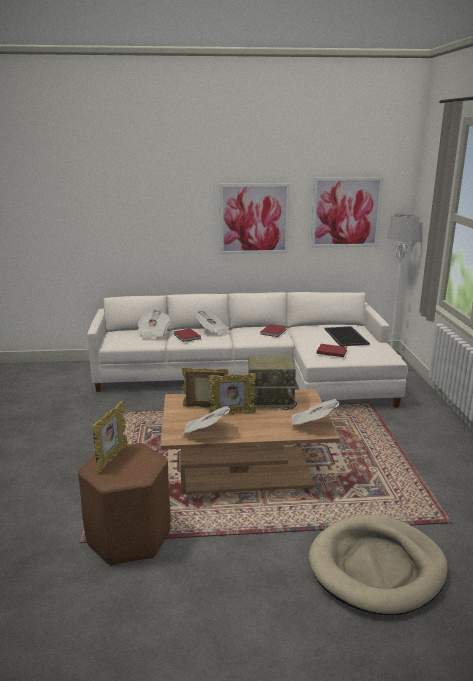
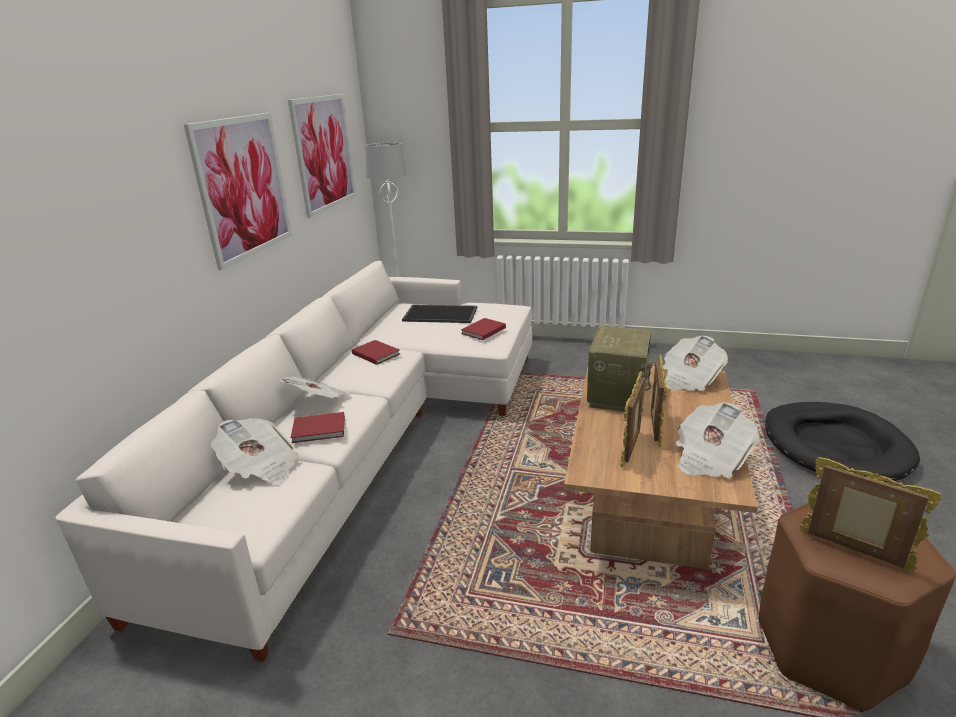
camera: 70 degrees left, 5 degrees up
beige dog bed [309,515,448,615] -> black dog bed [765,402,920,482]

